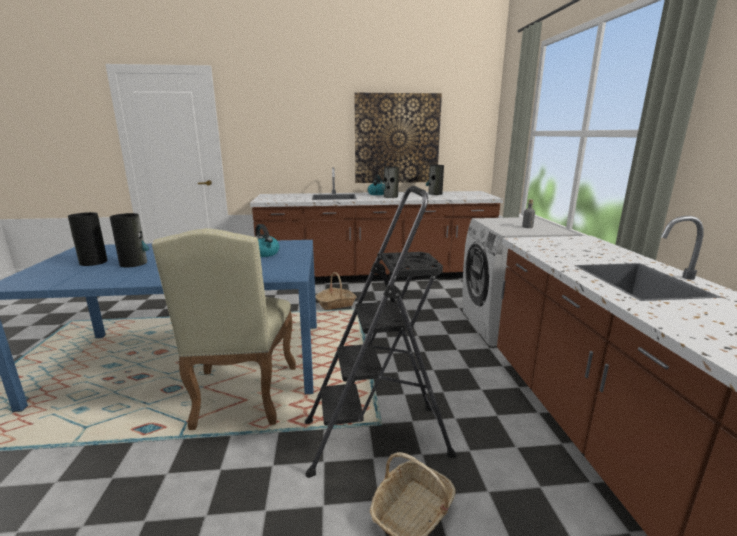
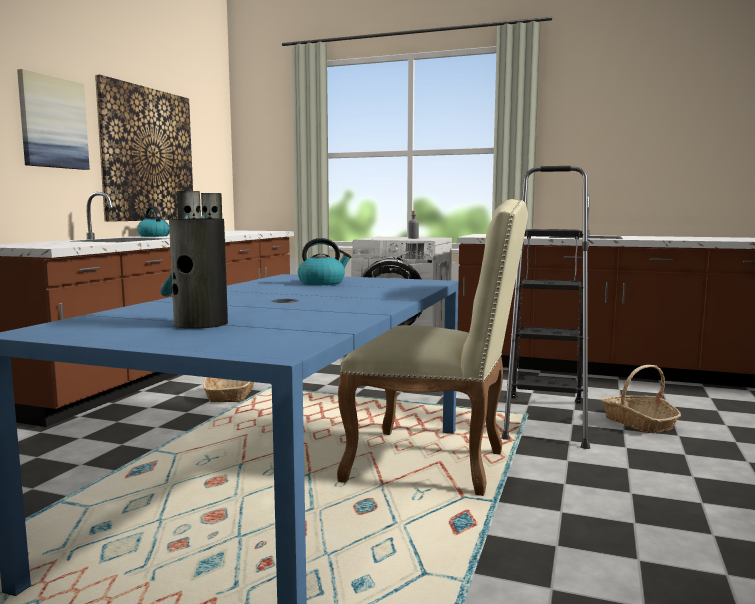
camera: 65 degrees left, 10 degrees down
vase [110,213,149,267] -> none
none -> picture [17,69,90,170]

